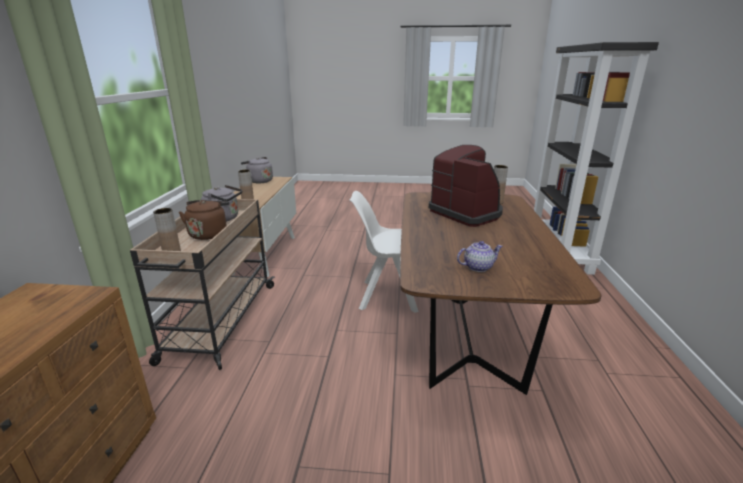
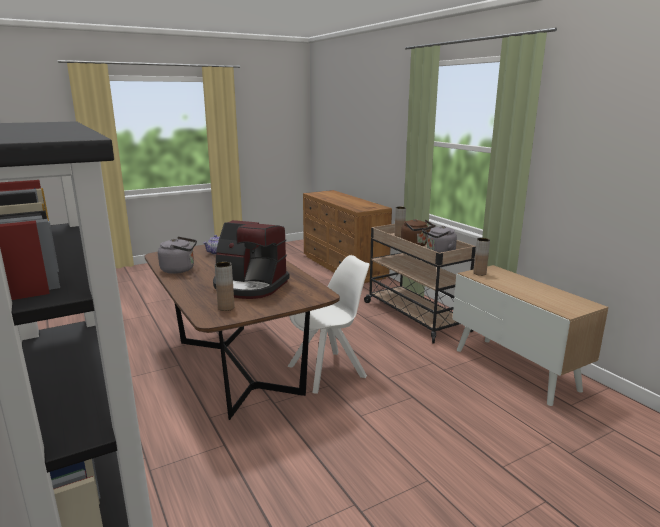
camera: 145 degrees right, 5 degrees down
grey kettle [241,157,273,183] -> grey kettle moved to [158,237,197,274]

